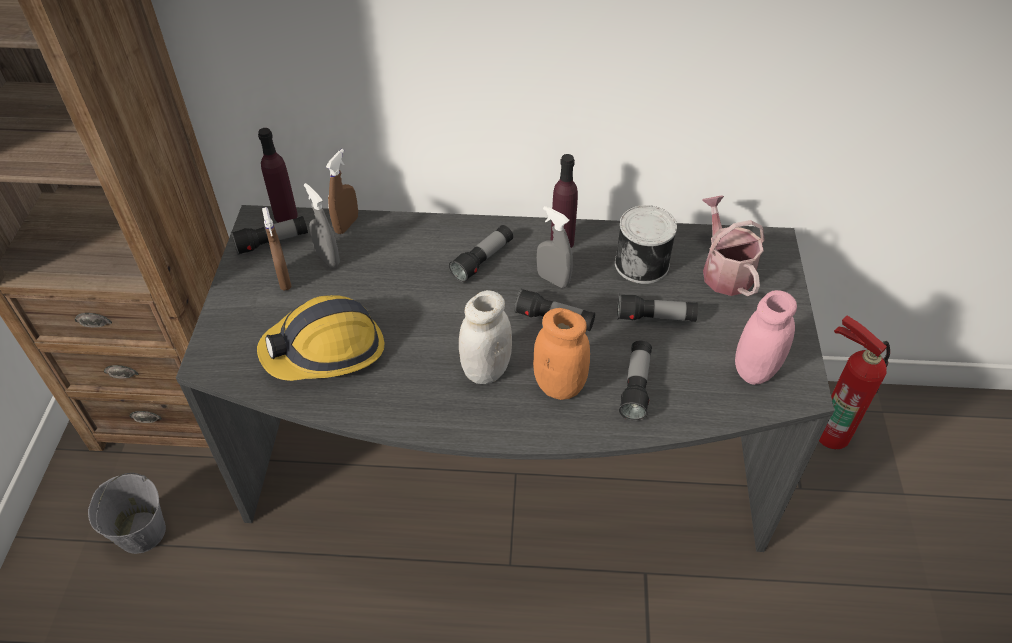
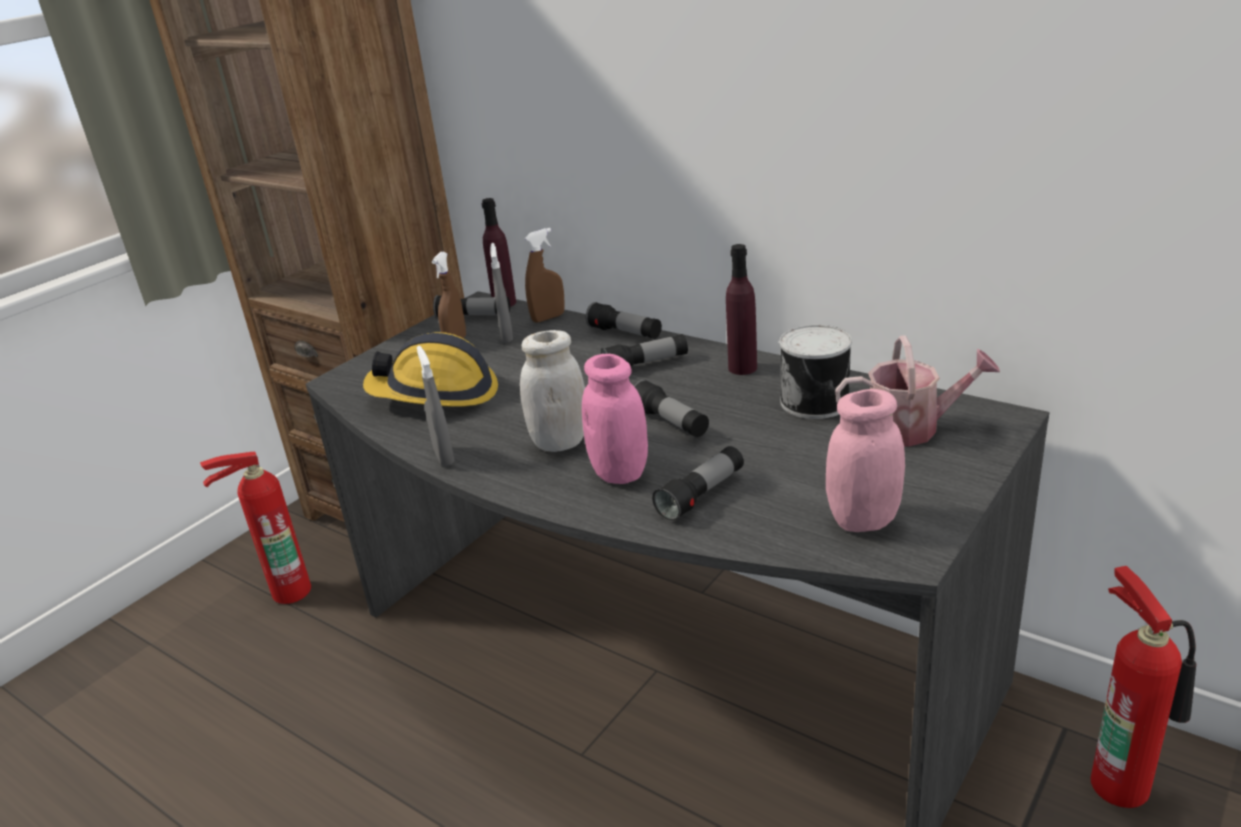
camera: 35 degrees right, 20 degrees down
grey bucket [88,473,166,554] -> fire extinguisher [200,452,311,604]
orange jar [533,308,590,400] -> pink jar [582,354,648,484]
grey spray bottle [537,206,573,288] -> grey spray bottle moved to [416,346,455,466]
flashlight [617,294,698,322] -> flashlight moved to [586,302,662,339]
watering can [702,195,764,296] -> watering can turned 75 degrees clockwise [835,335,1000,447]

